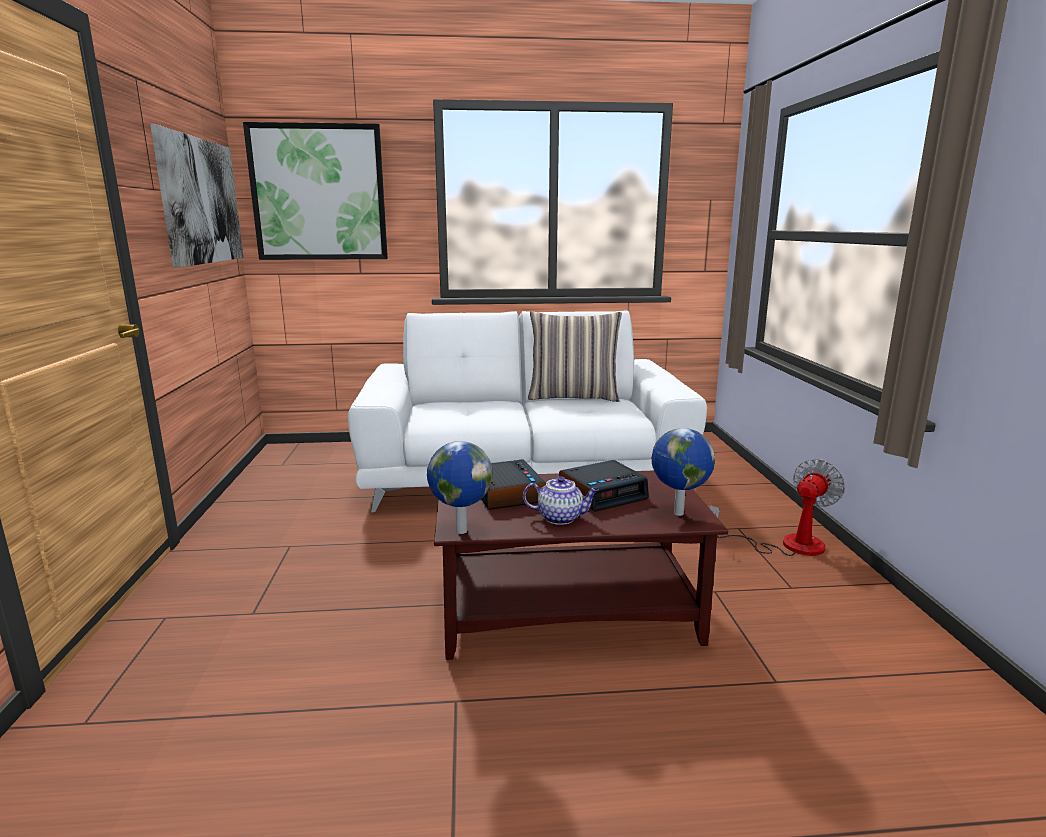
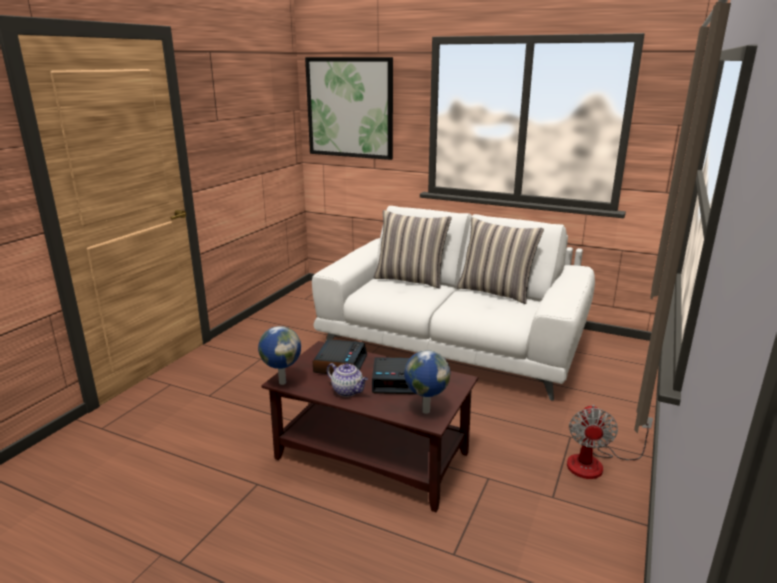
camera: 30 degrees right, 5 degrees up
picture [150,124,244,268] -> none
fan [709,459,845,556] -> fan turned 120 degrees clockwise [567,405,653,479]
none -> pillow [374,210,452,289]

